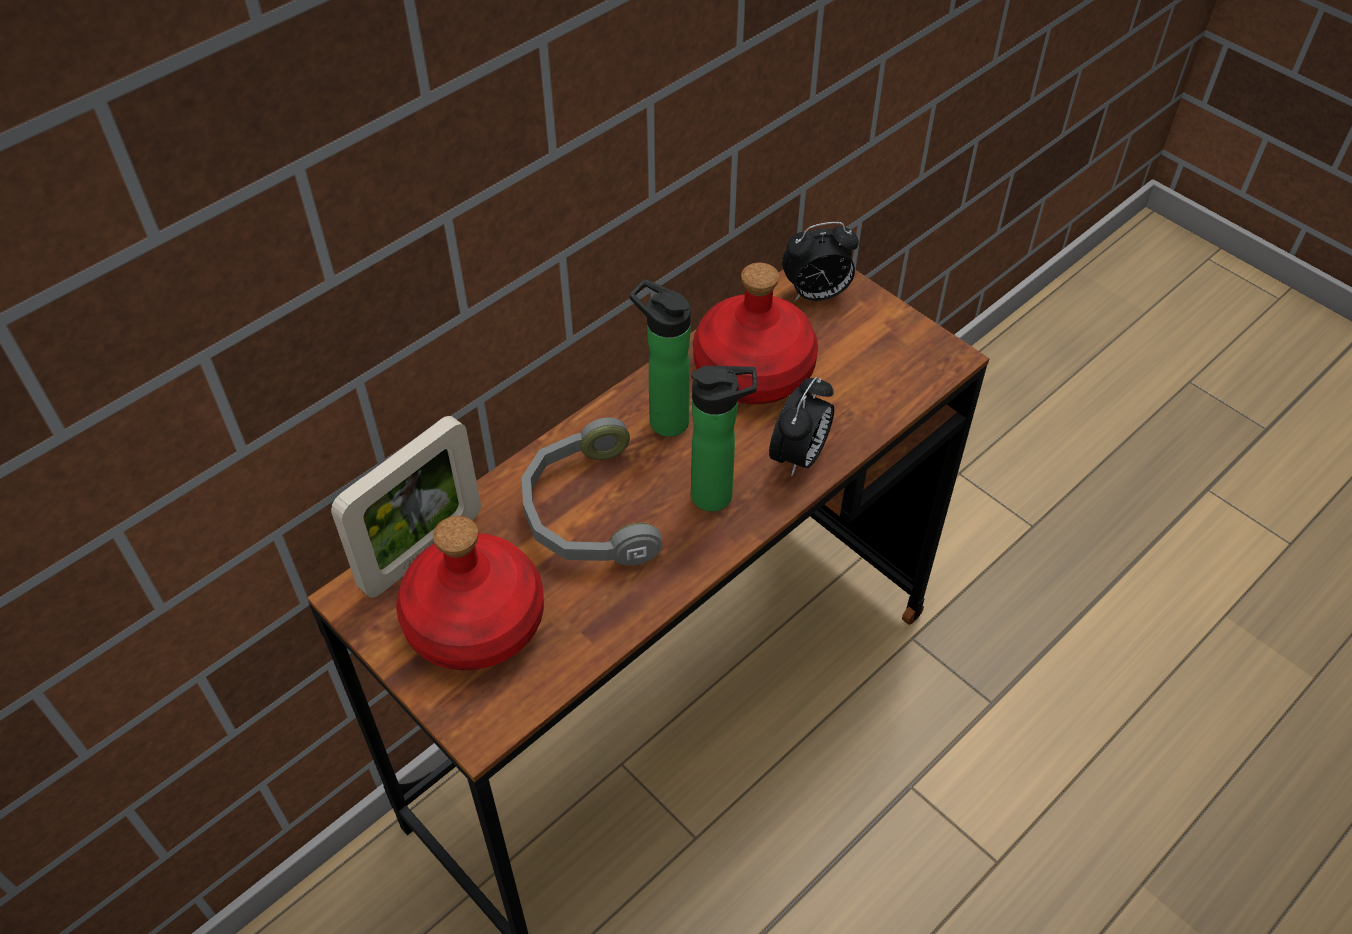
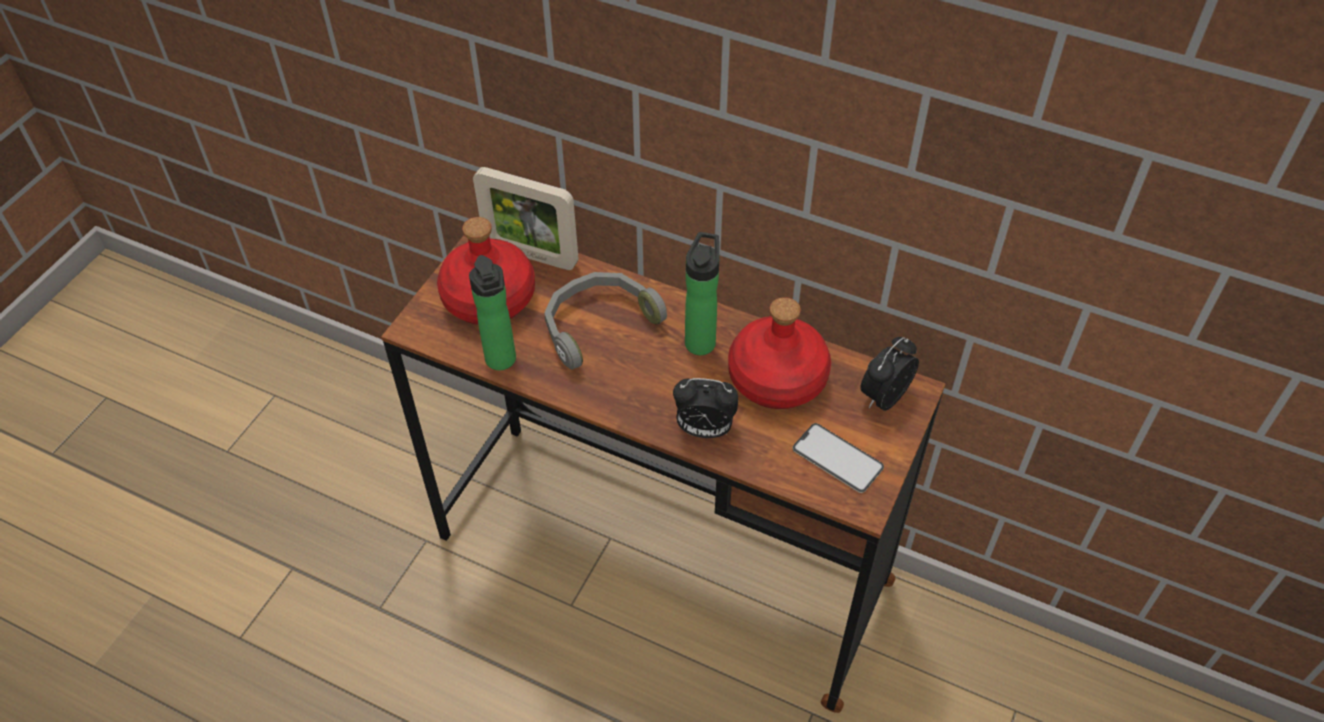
camera: 70 degrees right, 0 degrees up
bottle [691,366,757,512] -> bottle moved to [469,255,516,370]
alarm clock [782,222,859,301] -> alarm clock turned 75 degrees clockwise [860,337,919,411]
none -> phone [792,423,884,493]

